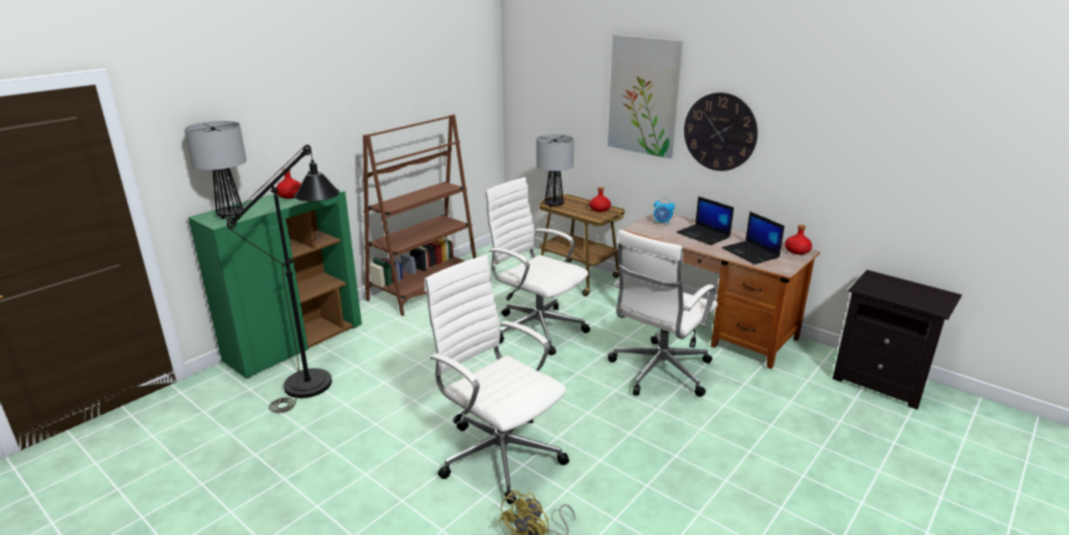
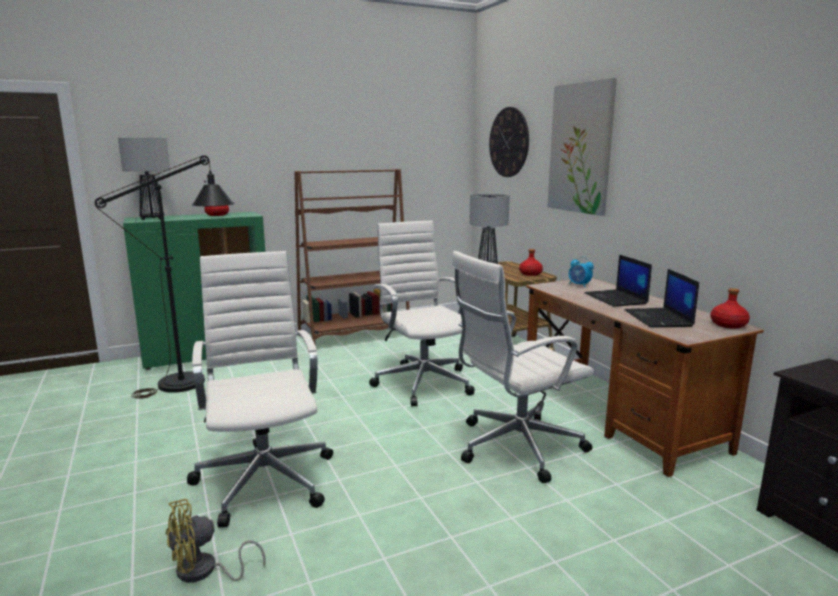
camera: 25 degrees right, 10 degrees down
wall clock [684,93,758,171] -> wall clock moved to [489,107,529,177]

